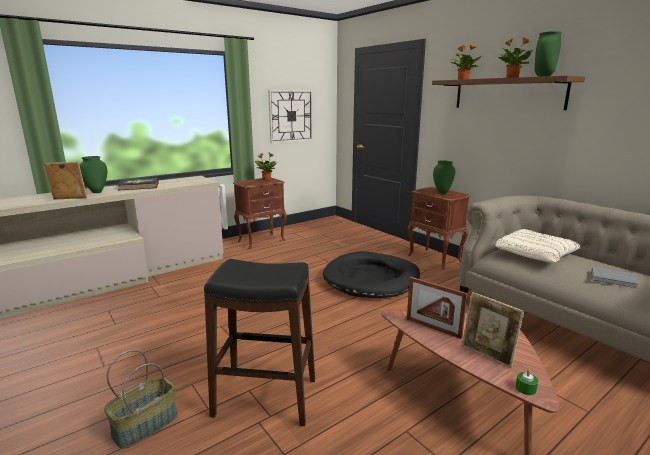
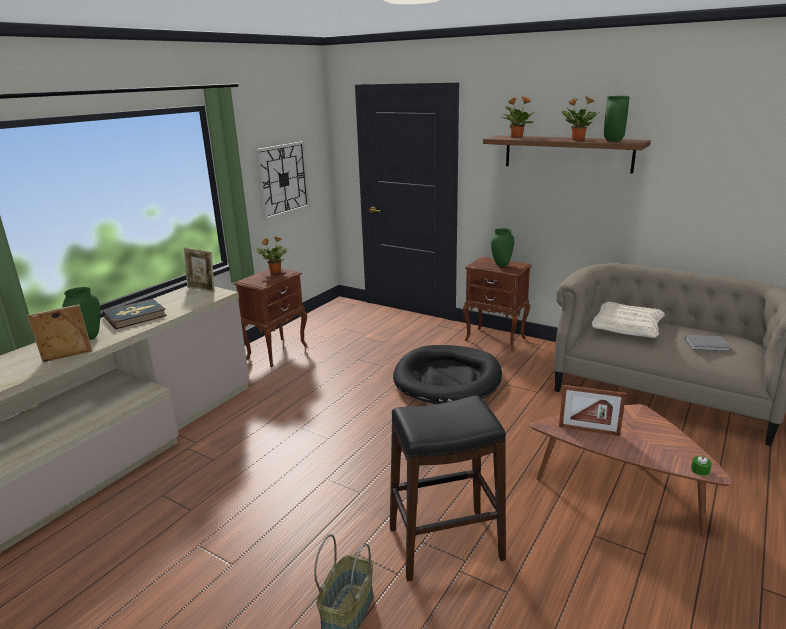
camera: 20 degrees left, 5 degrees up
picture frame [462,292,524,368] -> picture frame moved to [184,248,215,292]

